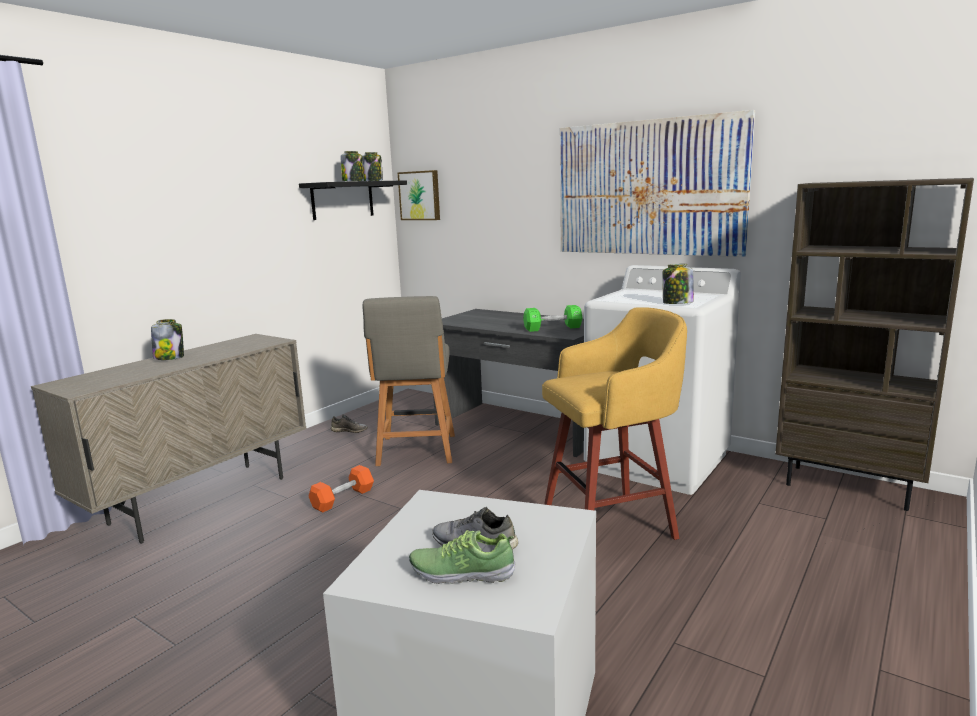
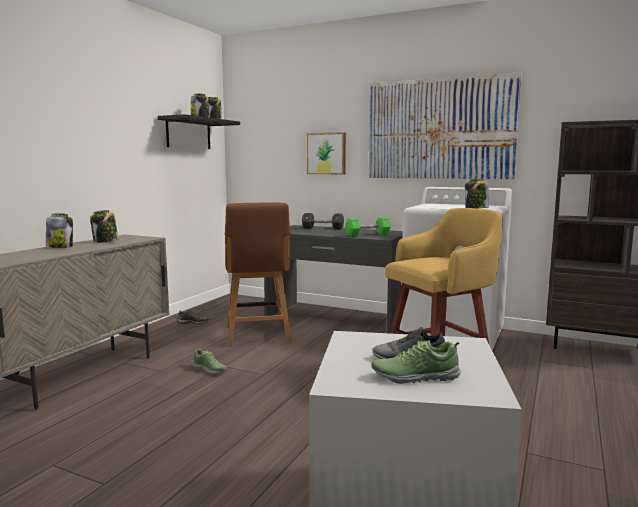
camera: 10 degrees left, 5 degrees down
orange dumbbell [309,465,374,513] -> shoe [192,348,228,374]
grey chair [363,296,455,466] -> brown chair [225,202,292,346]
picture [397,170,440,220] -> picture moved to [307,132,346,174]
none -> jar [90,210,118,243]
none -> black dumbbell [302,213,344,230]

